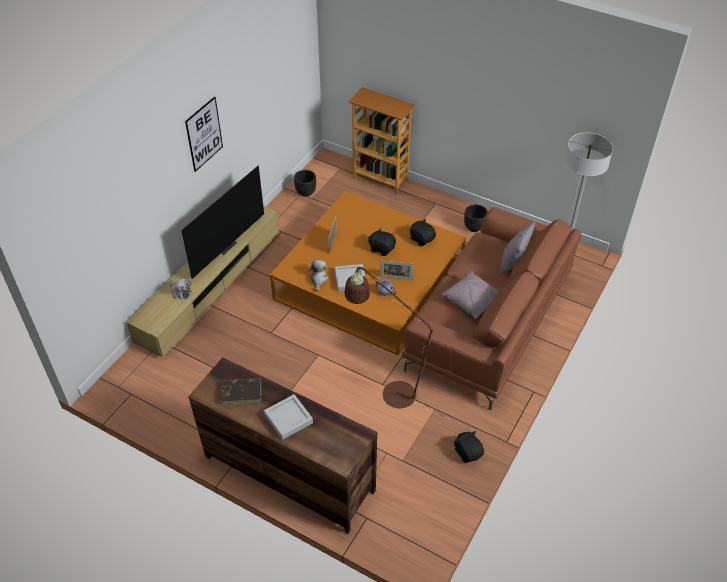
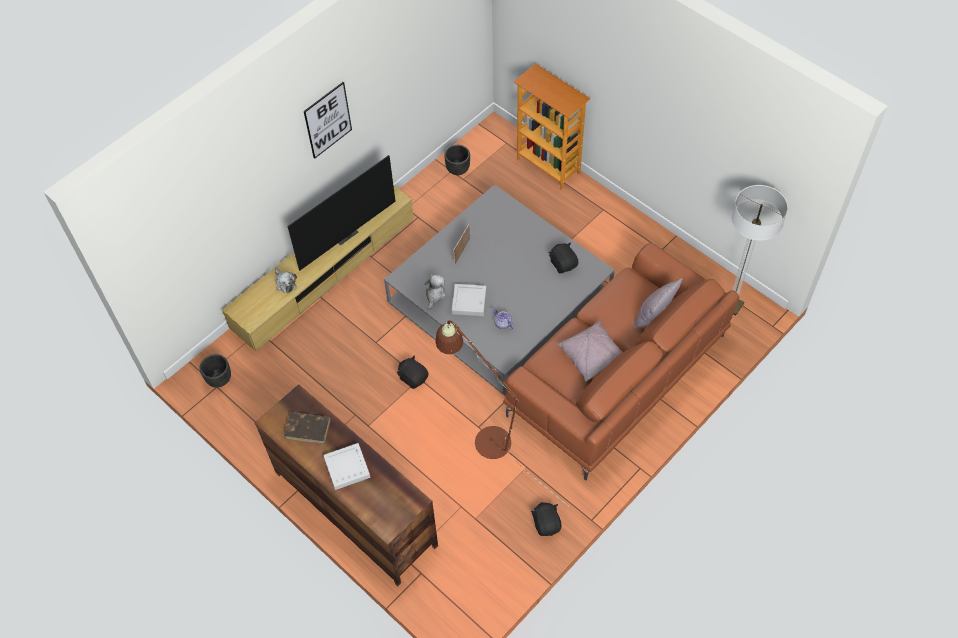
camera: 15 degrees right, 10 degrees up
orange coffee table [270,191,466,355] -> grey coffee table [384,184,615,396]
black plush toy [368,228,396,256] -> black plush toy moved to [397,355,428,389]
picture frame [380,260,414,280] -> none
black planter [464,204,488,232] -> black planter moved to [200,354,231,388]

